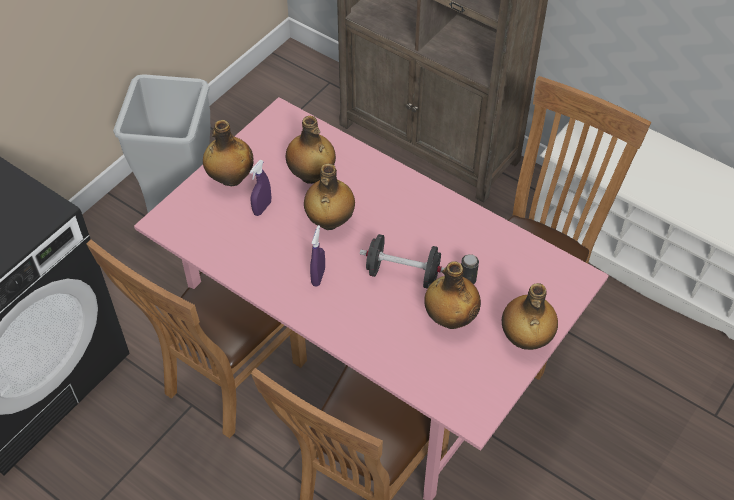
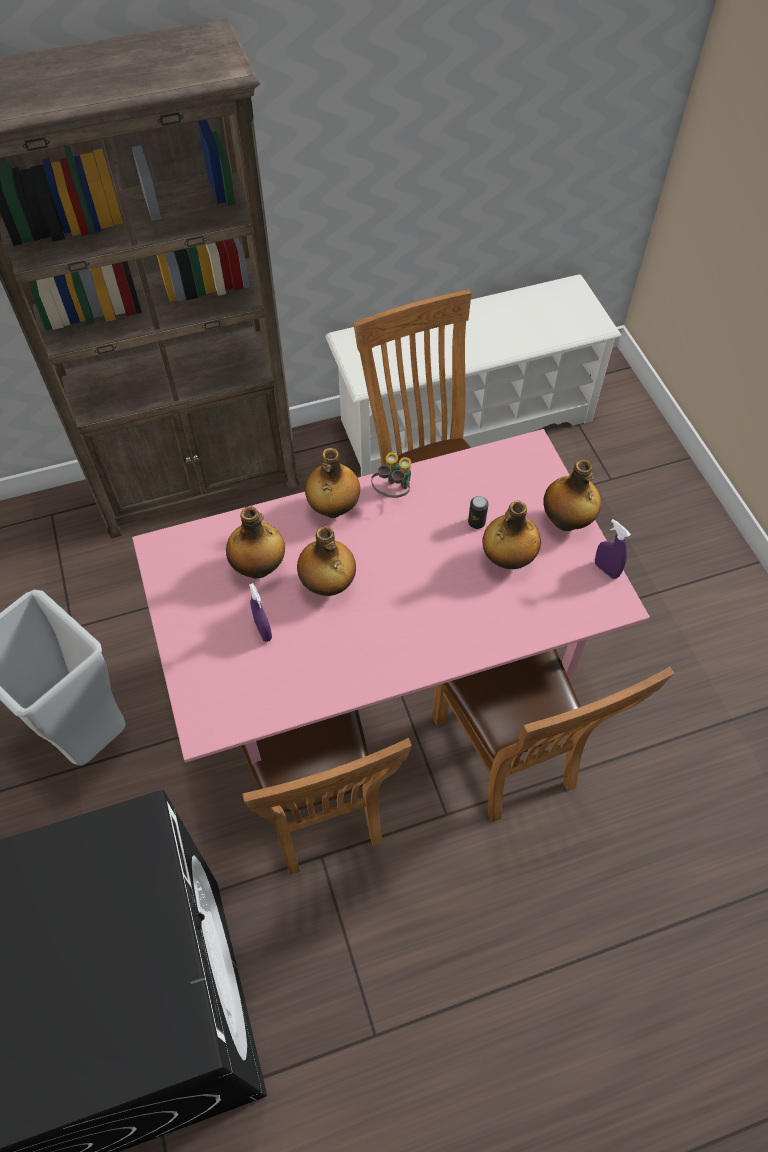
camera: 55 degrees left, 5 degrees up
bottle [203,120,254,186] -> bottle moved to [305,448,360,518]
purple spray bottle [310,225,325,287] -> purple spray bottle moved to [595,519,631,579]
black dumbbell [360,234,445,289] -> none
none -> binoculars [371,452,411,498]

